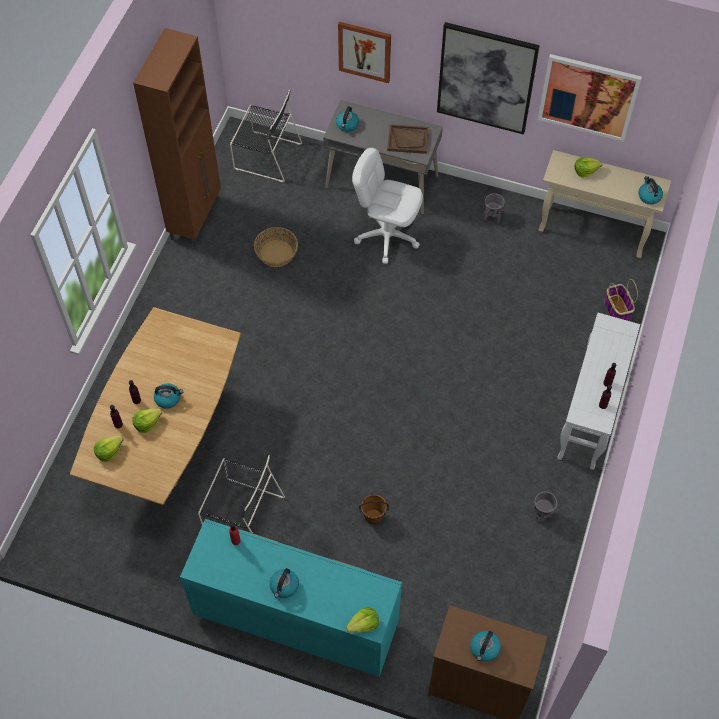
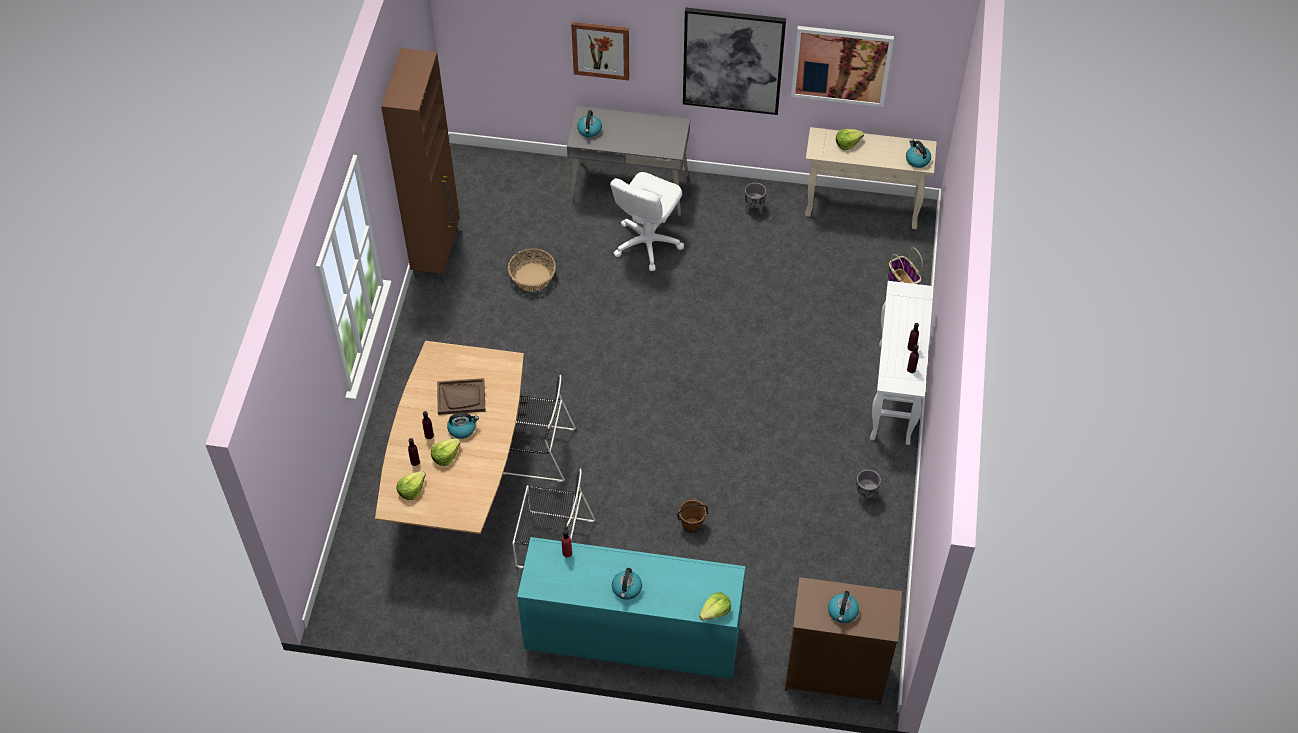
camera: 10 degrees left, 5 degrees down
black chair [230,89,302,182] -> black chair moved to [503,375,576,482]
white office chair [352,148,423,264] -> white office chair turned 75 degrees counterclockwise [610,172,684,271]
brown tray [387,124,429,154] -> brown tray moved to [437,378,486,415]

